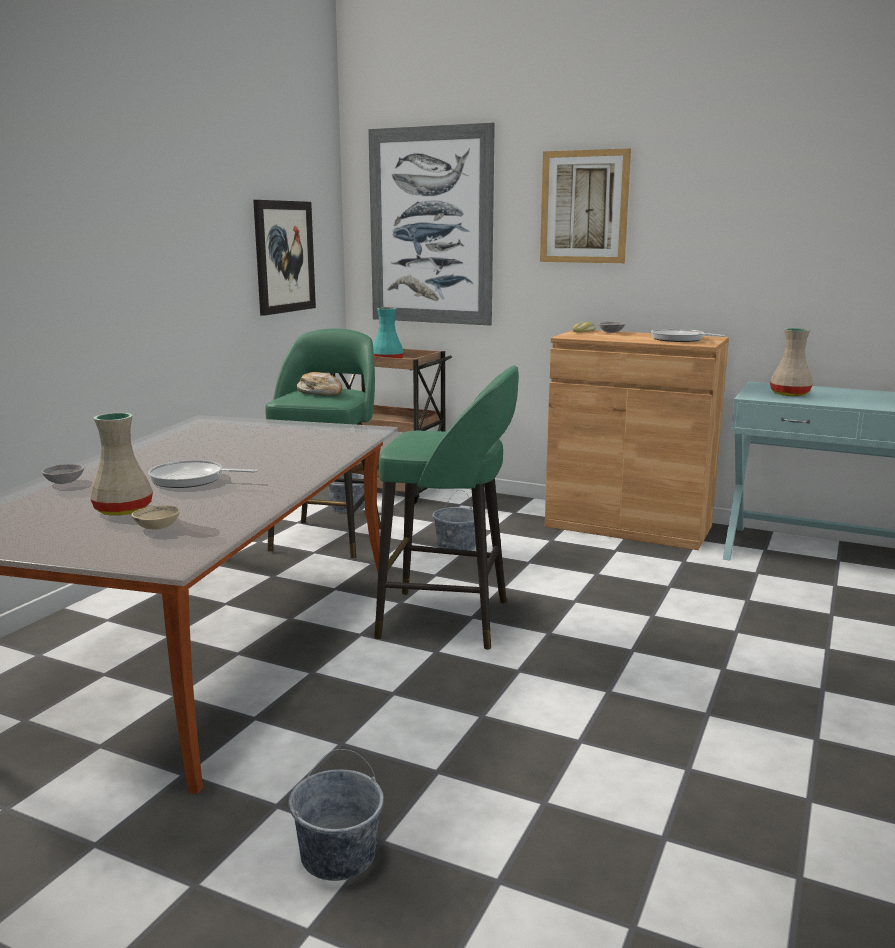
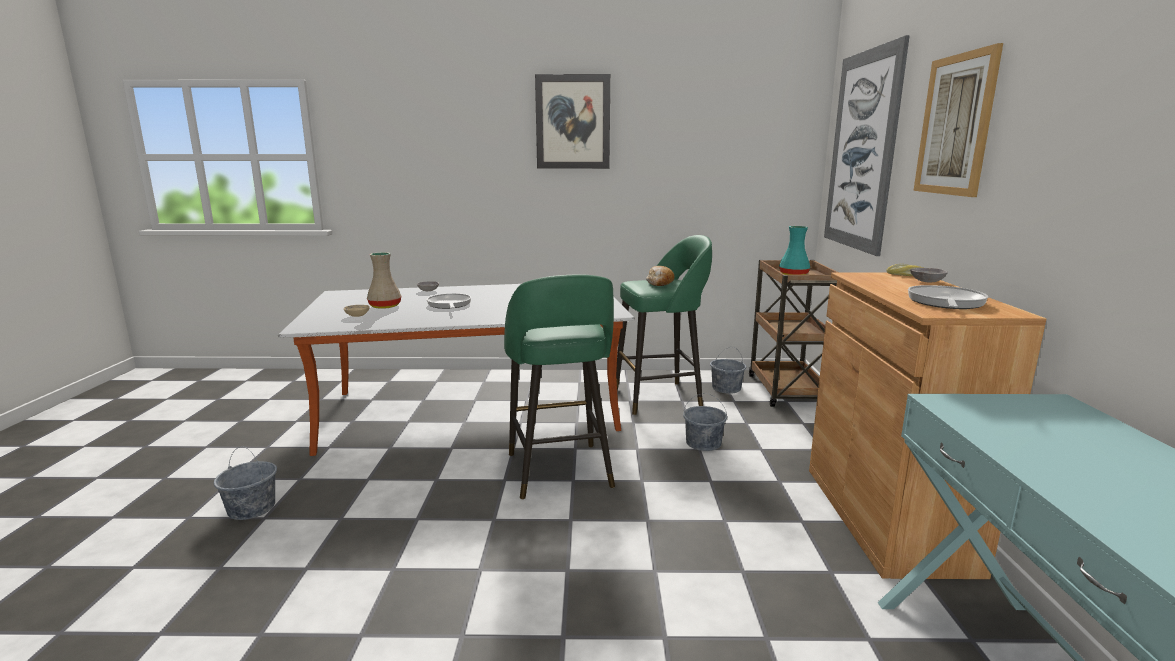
camera: 65 degrees right, 0 degrees up
picture [253,200,316,316] -> picture moved to [535,74,610,169]
beige vase [770,328,813,396] -> none

